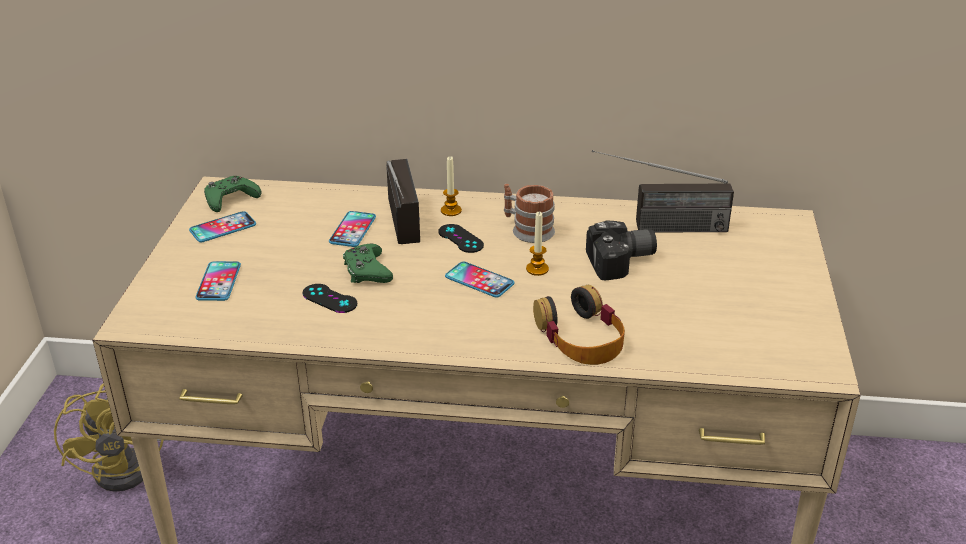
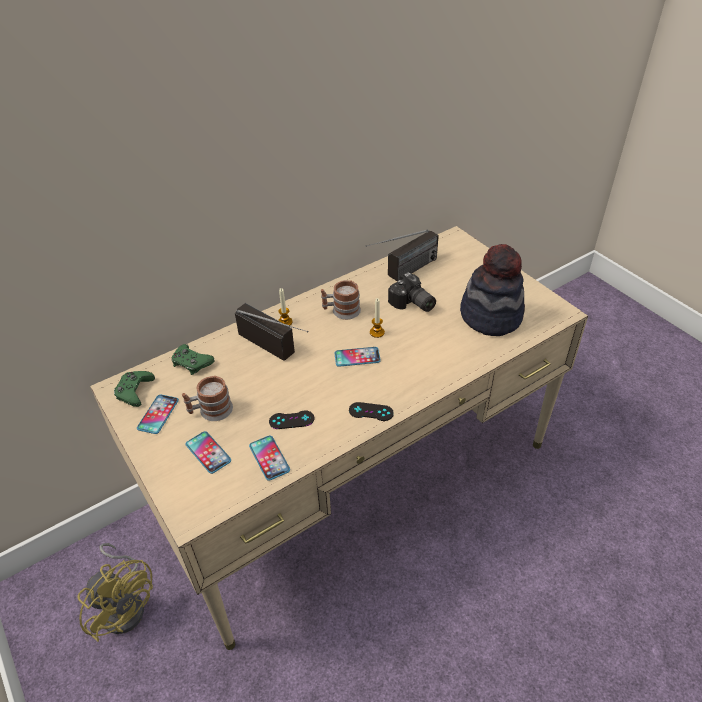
camera: 40 degrees left, 10 degrees up
phone [329,211,376,247] -> phone moved to [249,436,290,481]
green game controller [343,243,393,283] -> green game controller moved to [172,344,215,375]
black game controller [438,224,484,253] -> black game controller moved to [349,402,394,421]
headphones [533,285,625,365] -> none
camera [586,220,657,280] -> camera turned 105 degrees clockwise [388,272,436,312]
none -> mug [182,376,233,421]
none -> hat [460,244,525,336]

